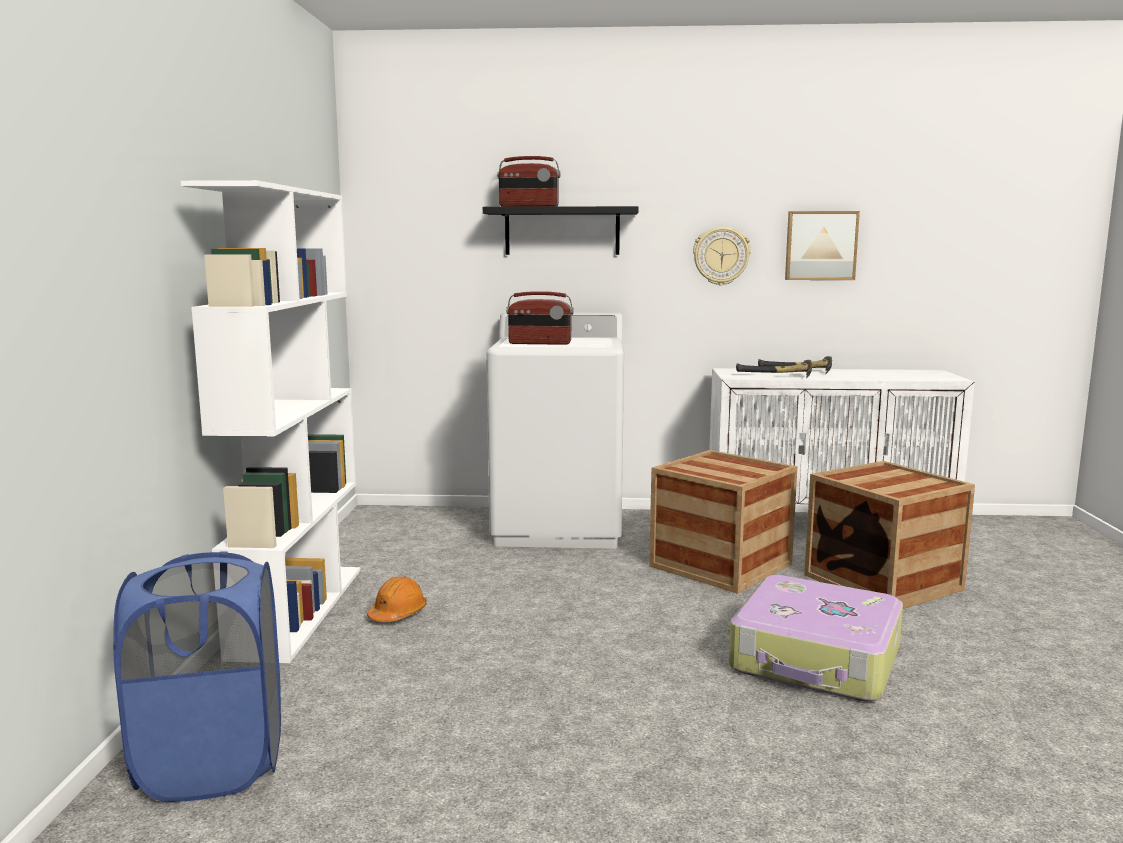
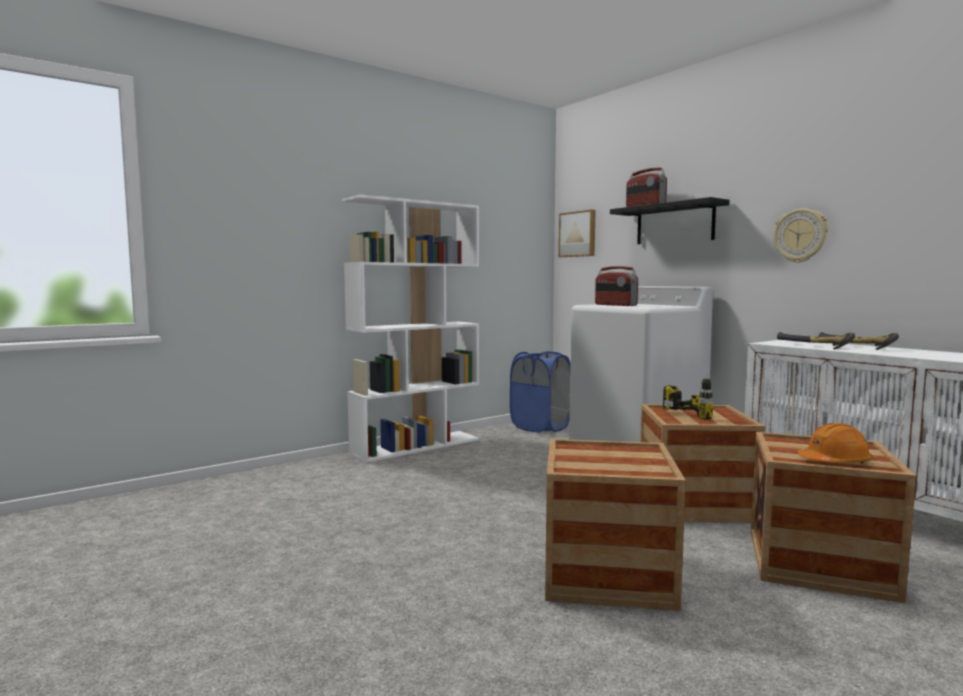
camera: 50 degrees right, 5 degrees down
blue laundry basket [113,551,281,802] -> blue laundry basket moved to [510,352,570,432]
orange hard hat [367,577,427,622] -> orange hard hat moved to [797,423,873,464]
suitcase [729,575,903,702] -> crate [545,439,686,611]
picture [785,211,860,280] -> picture moved to [559,210,596,257]
none -> power drill [663,375,713,420]

